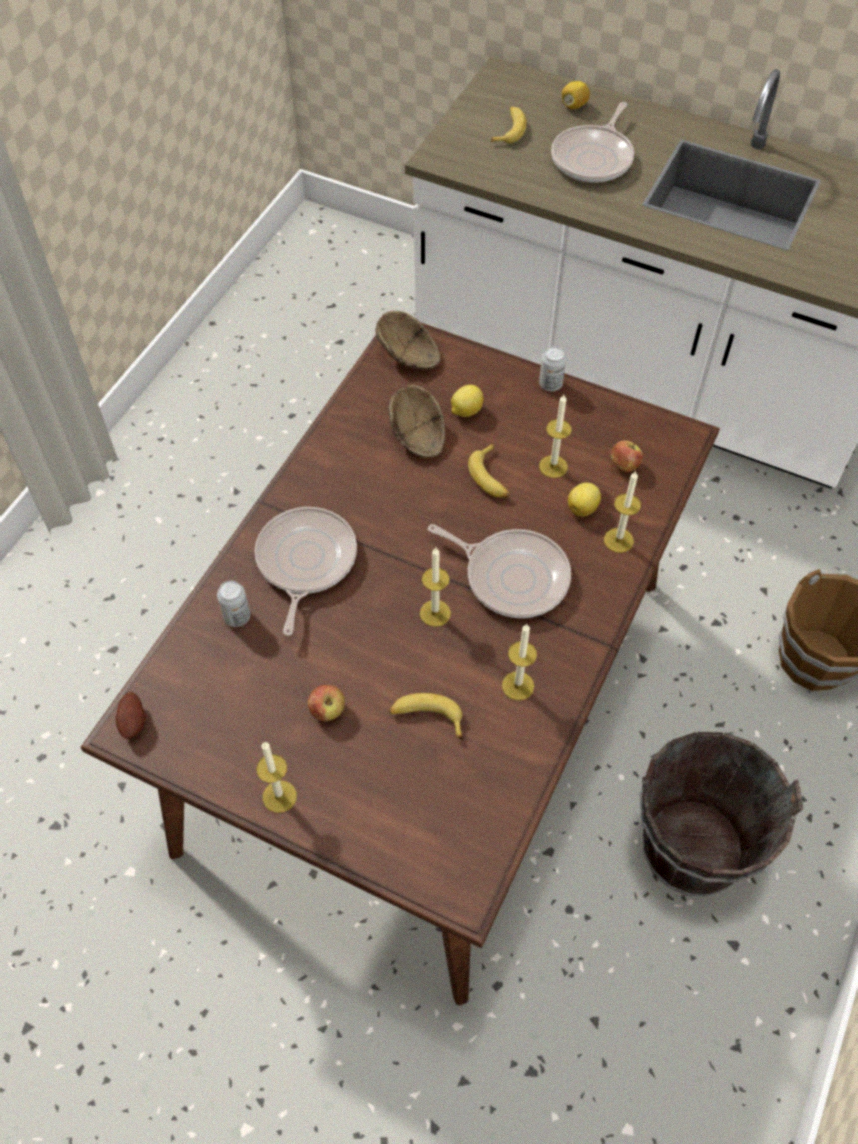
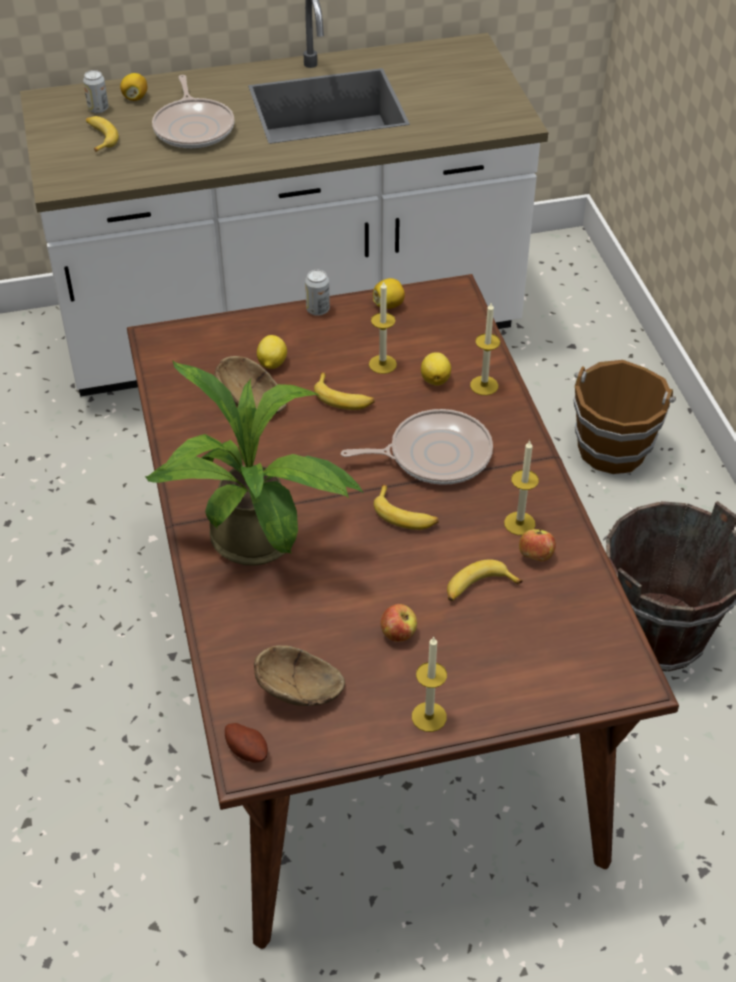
camera: 40 degrees left, 10 degrees down
can [217,581,250,627] -> can moved to [83,70,109,113]
frying pan [254,507,357,636] -> potted plant [145,361,364,566]
brown bowl [376,311,441,370] -> brown bowl moved to [254,645,345,706]
candle [420,548,451,627] -> banana [374,484,439,530]
apple [611,440,643,472] -> apple moved to [519,529,556,561]
none -> lemon [373,278,405,309]

